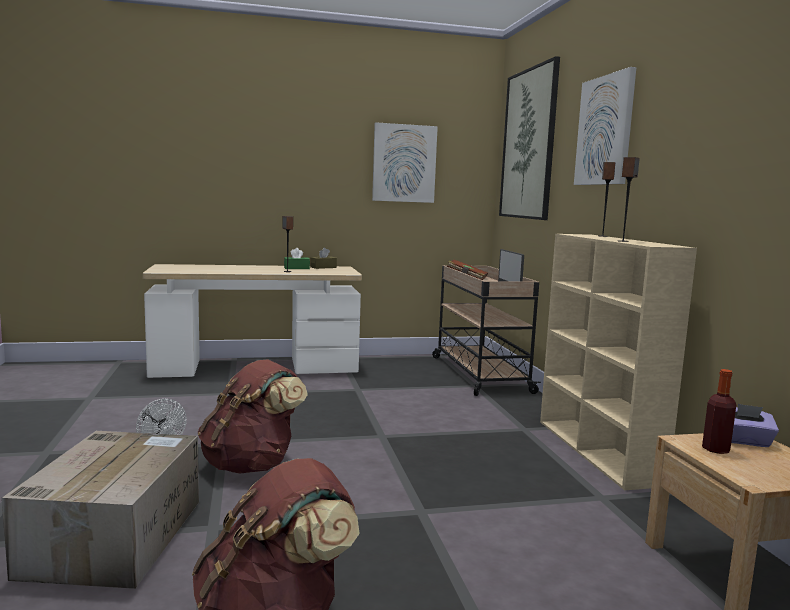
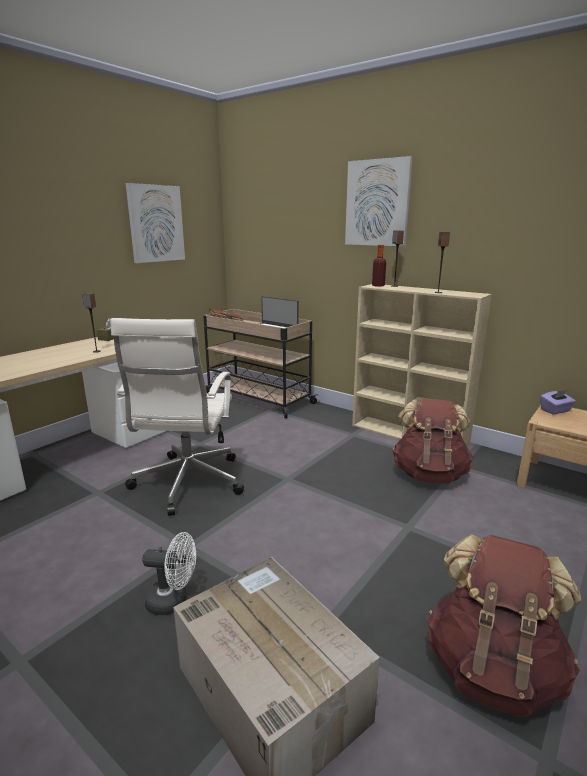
camera: 40 degrees left, 10 degrees up
brown backpack [198,360,308,474] -> brown backpack moved to [393,399,473,484]
green tissue box [284,248,310,269] -> none
picture [499,56,560,220] -> none
bottle [702,369,736,454] -> bottle moved to [372,245,386,287]
none -> white office chair [110,318,244,516]

